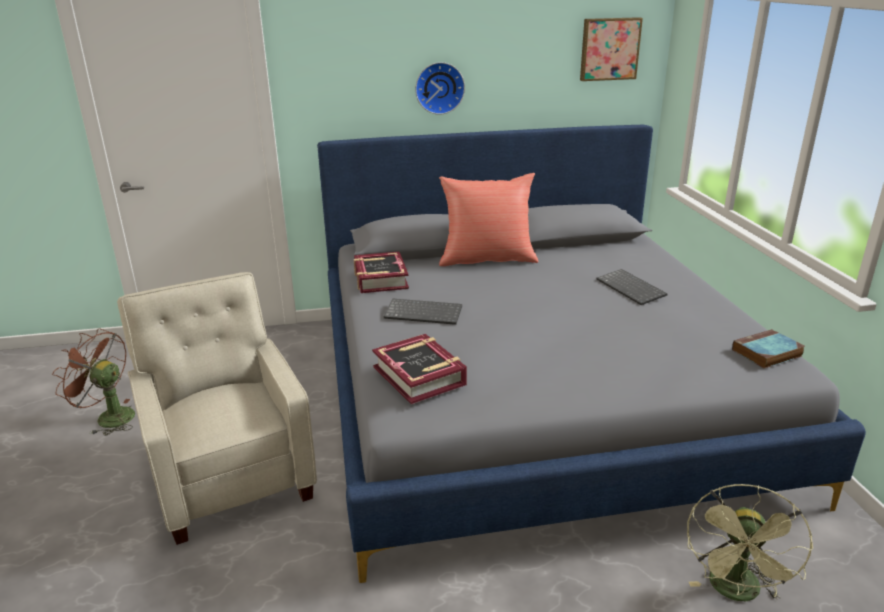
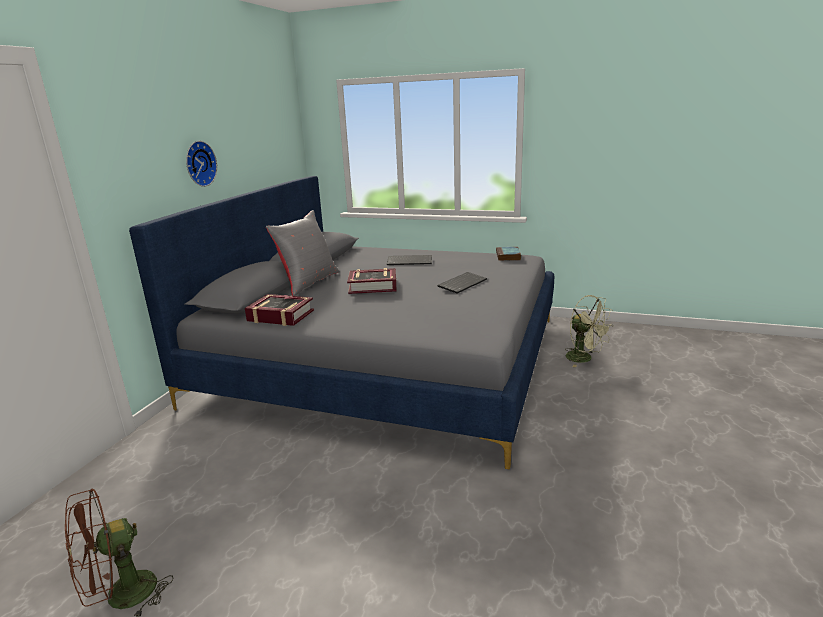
camera: 60 degrees left, 5 degrees down
beige armchair [117,272,317,545] -> none
book [372,334,467,404] -> book moved to [347,268,396,294]
keyboard [384,299,462,325] -> keyboard moved to [437,272,487,293]
red pillow [439,173,538,266] -> grey pillow [266,210,339,296]
picture [580,17,643,81] -> none

